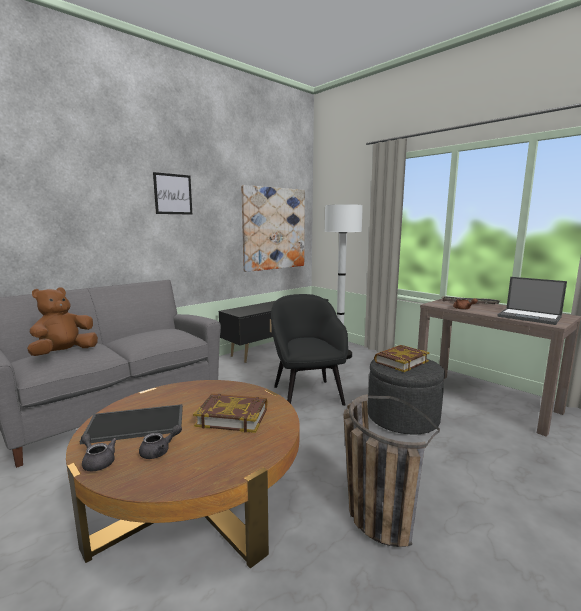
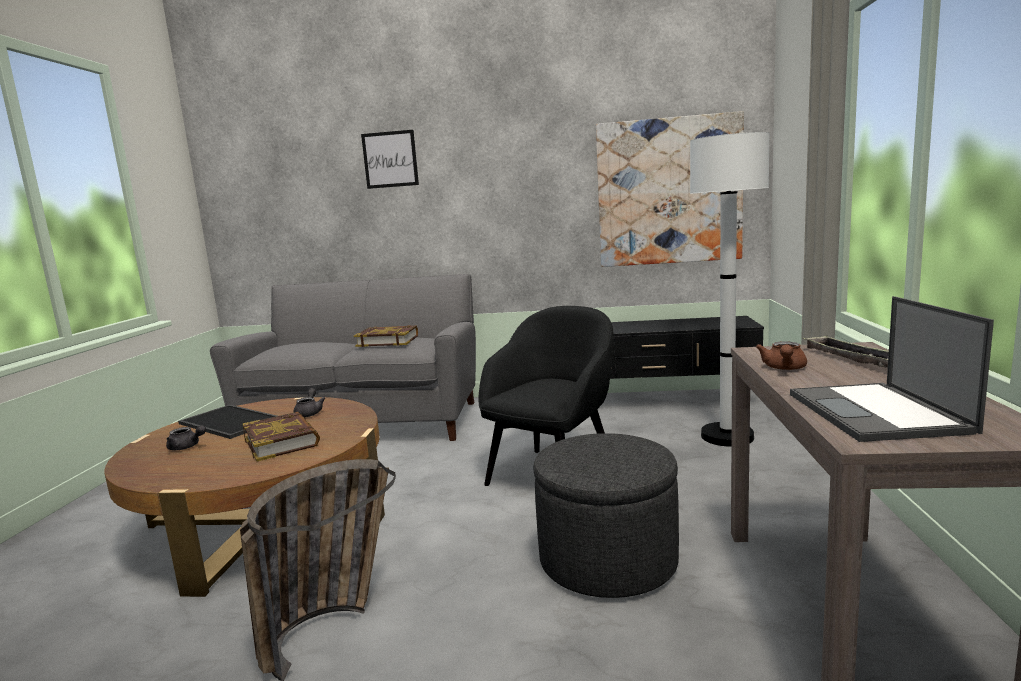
camera: 50 degrees right, 0 degrees up
brown plush toy [27,287,98,356] -> none
grey teapot [81,433,117,471] -> grey teapot moved to [293,388,325,417]
picture [153,172,192,215] -> picture moved to [361,130,419,189]
book [374,345,429,372] -> book moved to [354,325,418,347]

